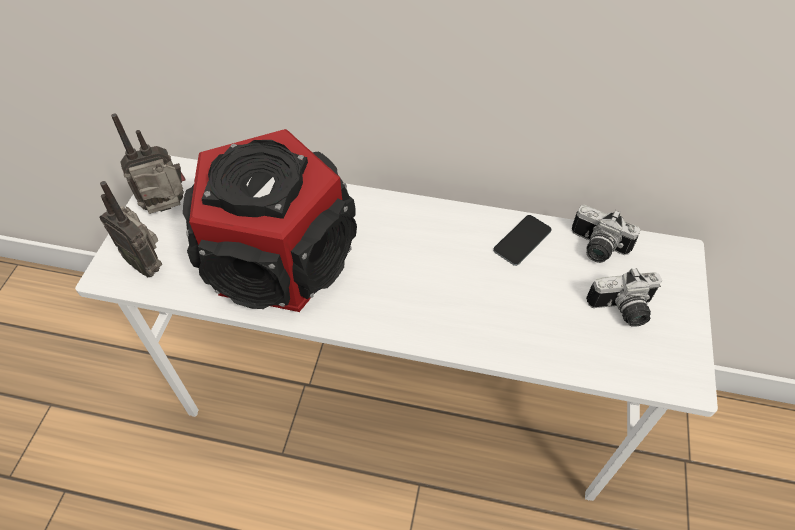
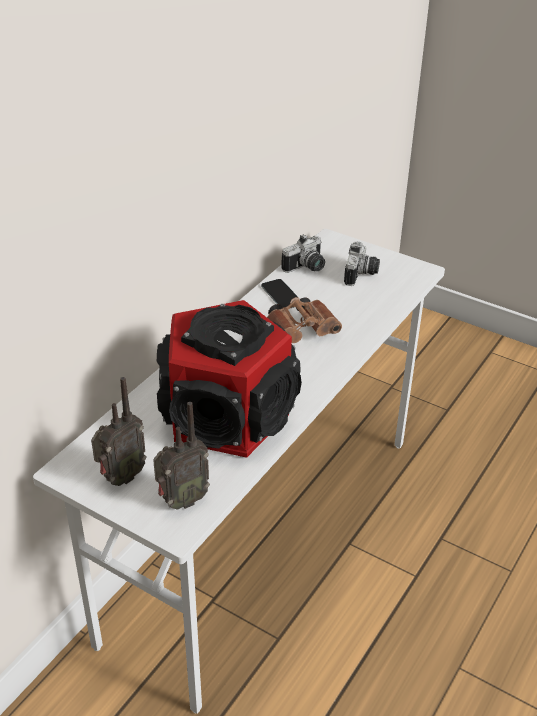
camera: 70 degrees left, 15 degrees down
radio [111,113,186,214] -> radio turned 135 degrees counterclockwise [91,377,147,486]
none -> brown binoculars [267,297,342,343]

